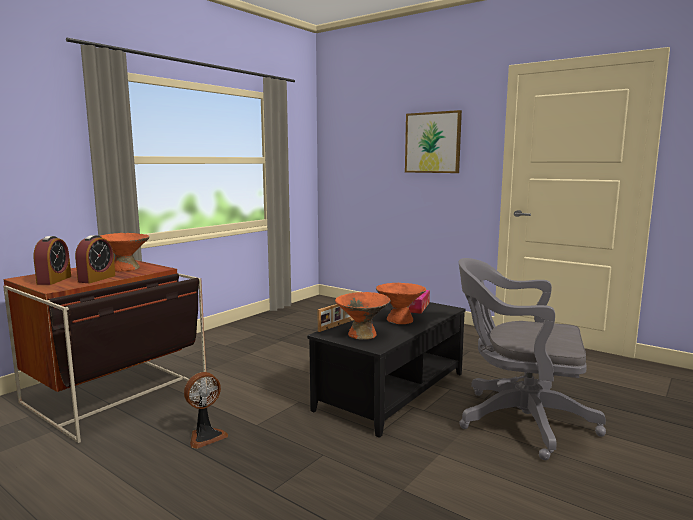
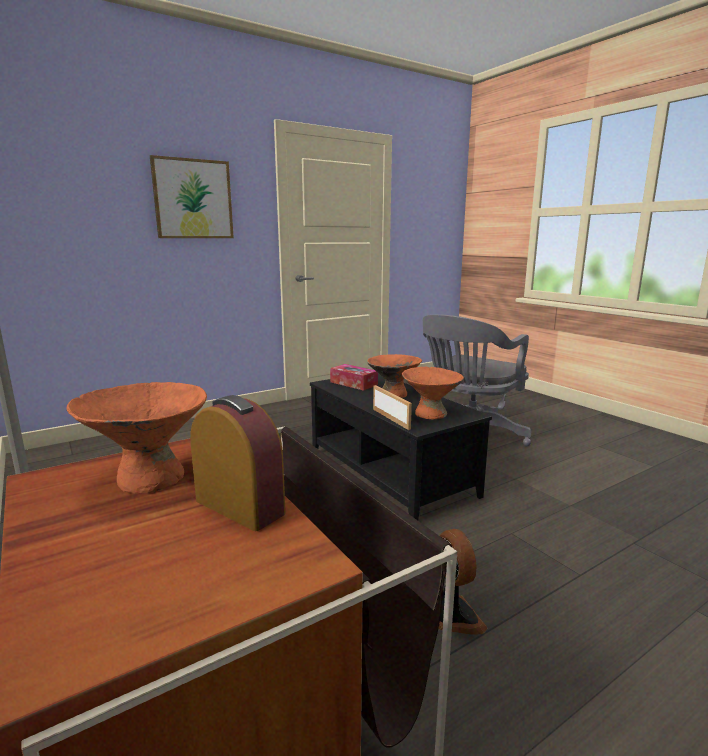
camera: 70 degrees left, 5 degrees up
alarm clock [33,236,71,285] -> none

